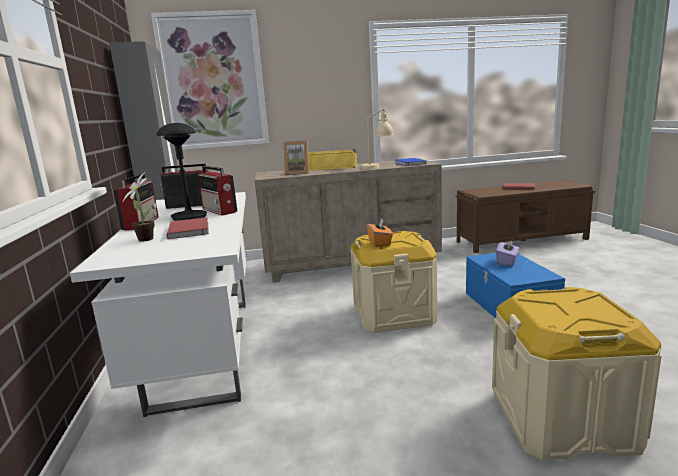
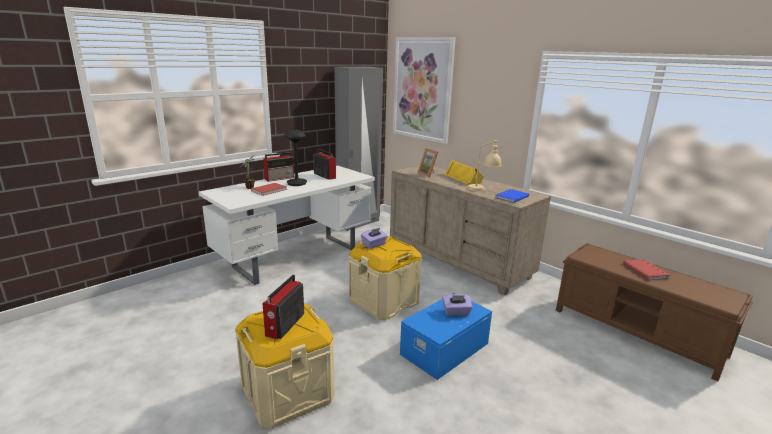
camera: 55 degrees right, 5 degrees up
radio [198,166,237,215] -> radio moved to [262,275,304,339]
orange tissue box [367,217,393,247] -> purple tissue box [361,228,388,249]

